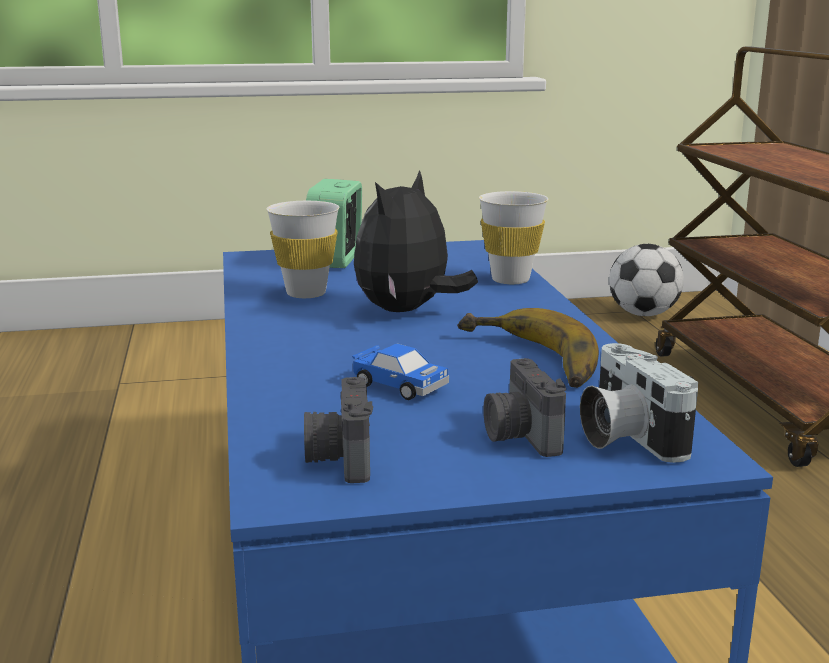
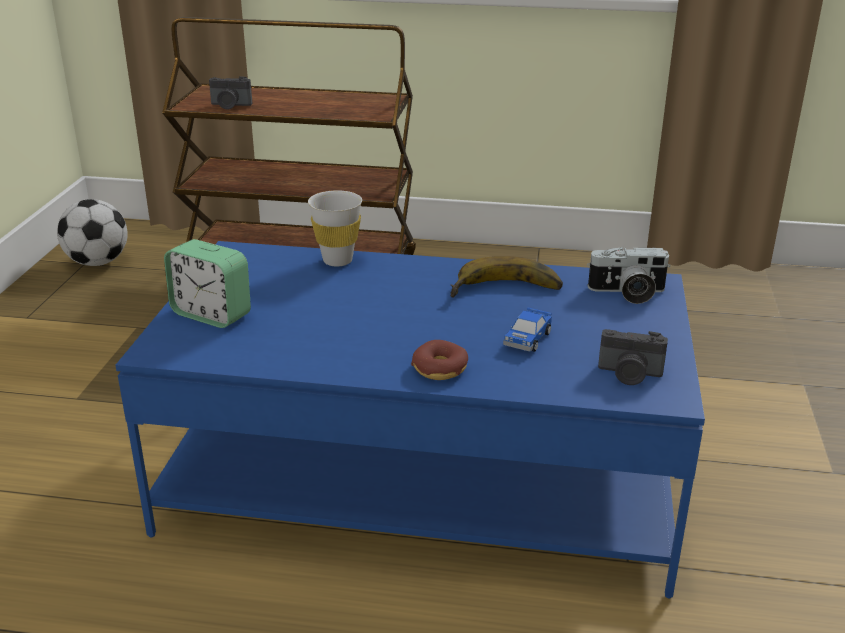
camera: 70 degrees left, 10 degrees up
white cup [266,201,339,298] -> none
toy car [352,344,449,400] -> toy car turned 150 degrees clockwise [503,308,552,352]
plush toy [354,170,478,312] -> none
camera [483,358,566,457] -> camera moved to [209,76,252,110]
none -> donut [411,340,468,380]

